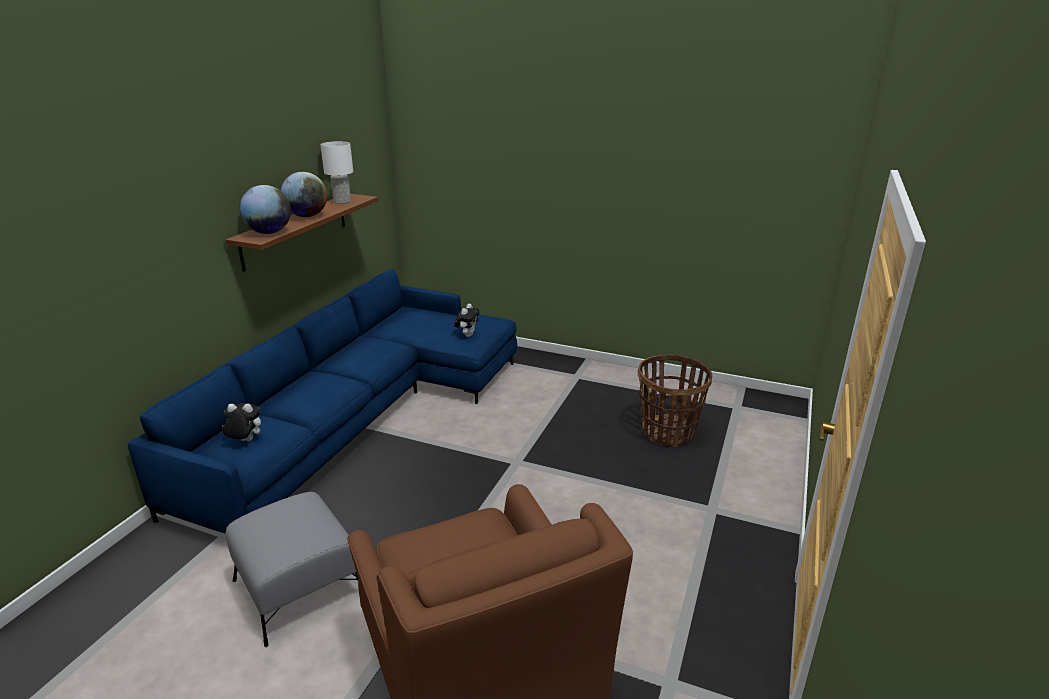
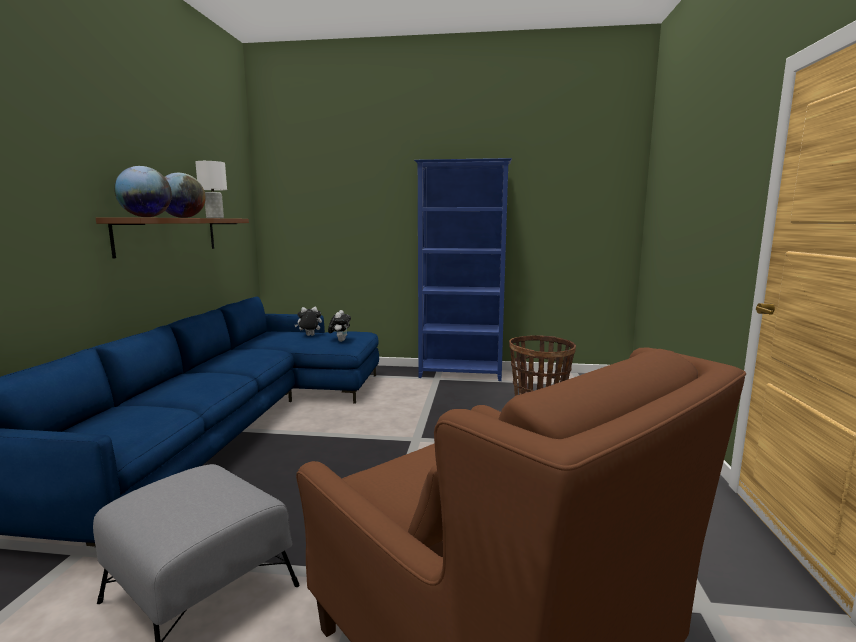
camera: 15 degrees left, 15 degrees down
plush toy [222,403,261,441] -> plush toy moved to [295,307,322,336]
none -> blue bookcase [414,158,512,381]

